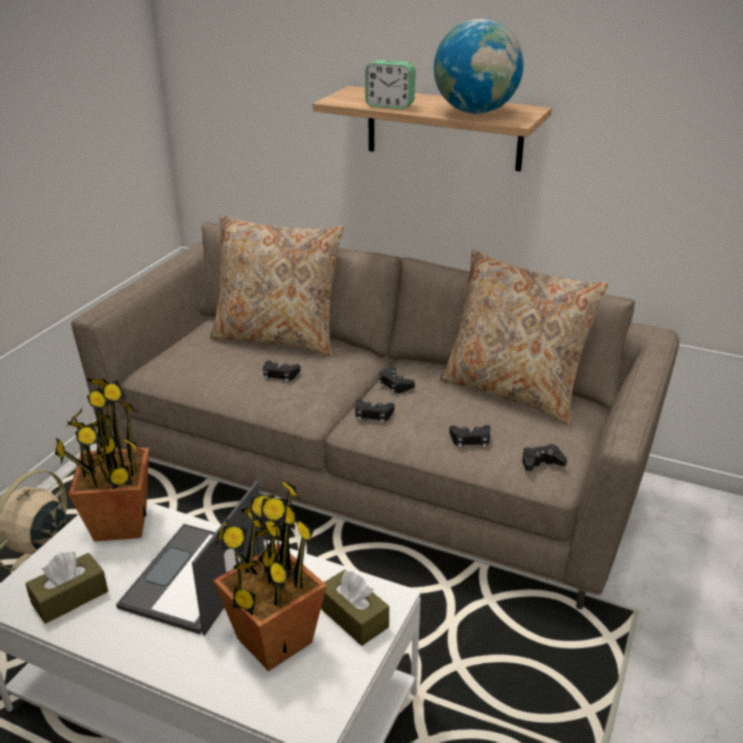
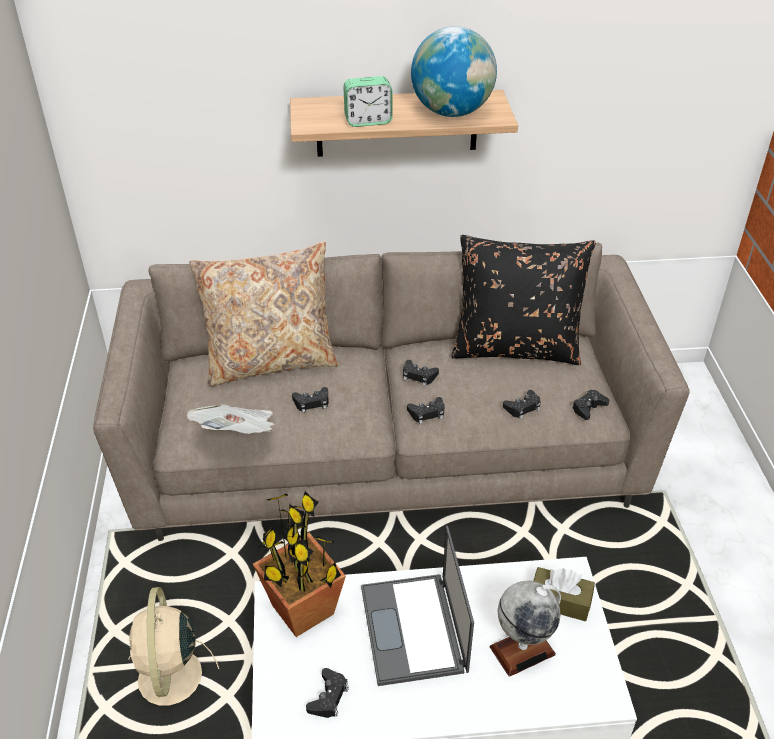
camera: 30 degrees left, 10 degrees up
brown tissue box [25,551,108,624] -> black game controller [306,668,349,718]
potted plant [213,477,327,671] -> globe [490,581,561,677]
beige pillow [440,249,608,425] -> black pillow [451,235,596,365]
none -> newspaper [187,404,274,434]

